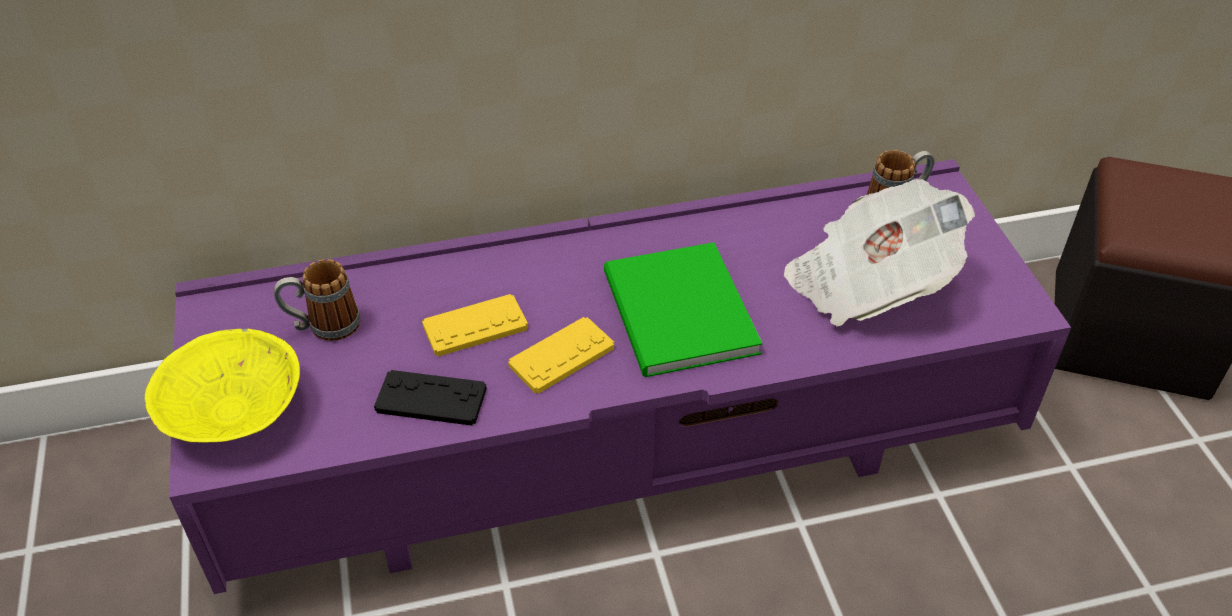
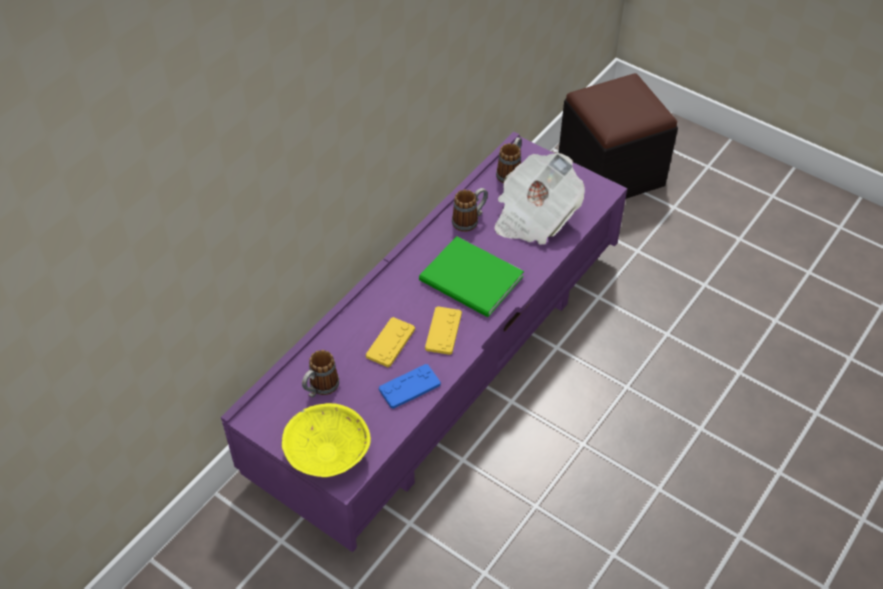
camera: 40 degrees left, 5 degrees up
black game controller [374,370,487,426] -> blue game controller [379,364,441,409]
none -> mug [452,188,488,232]

